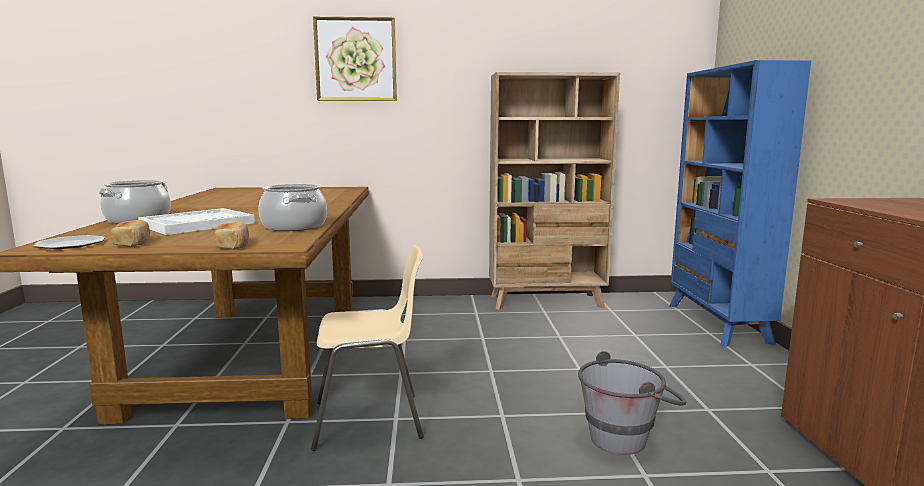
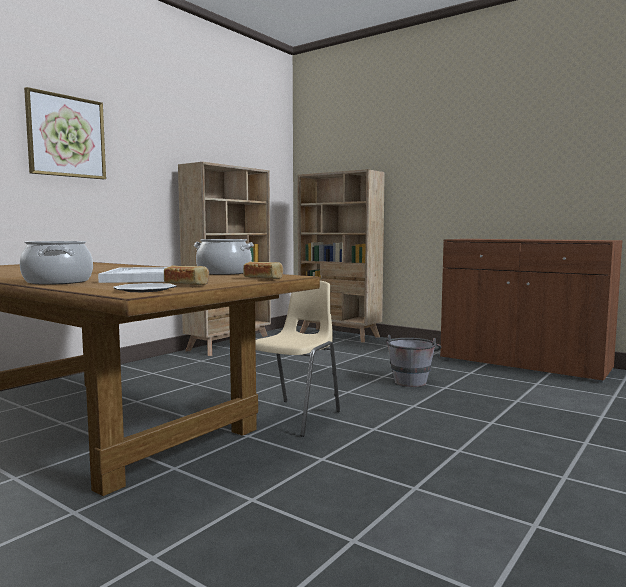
camera: 50 degrees left, 5 degrees down
blue bookcase [669,60,811,347] -> beige bookcase [298,169,385,343]

